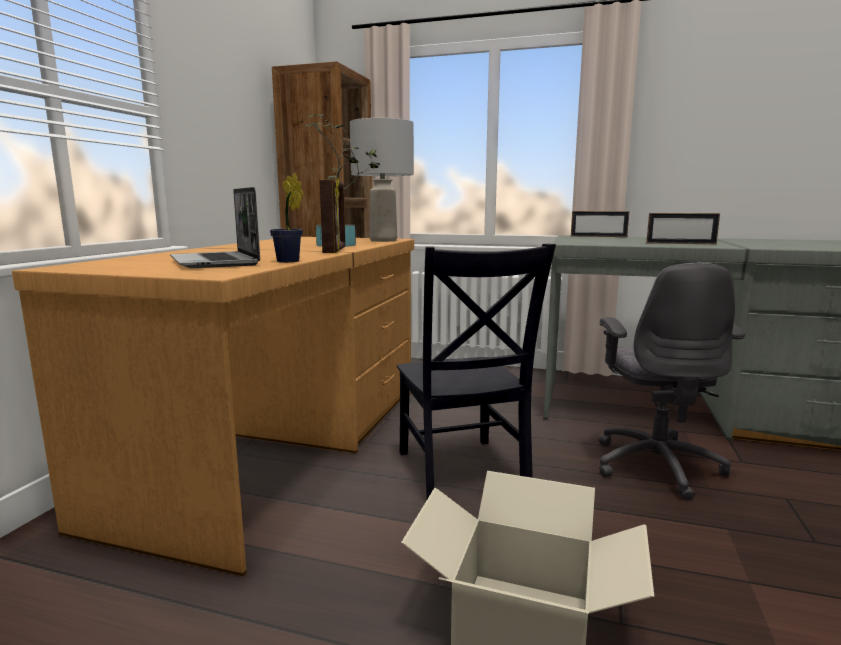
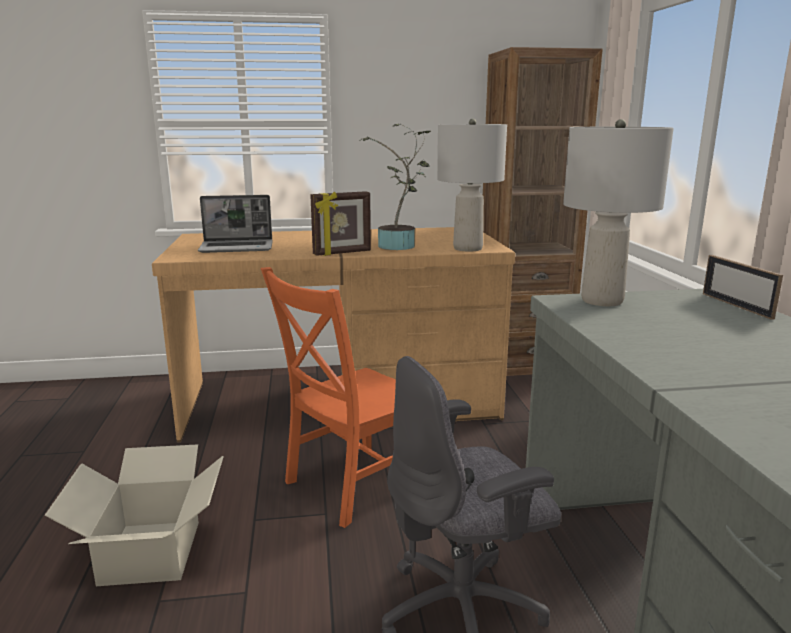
camera: 65 degrees right, 5 degrees up
laptop [170,187,260,268] -> laptop turned 135 degrees counterclockwise [198,195,273,253]
potted plant [270,173,303,263] -> none
black chair [397,244,556,499] -> orange chair [261,267,396,528]
picture frame [646,213,720,244] -> none
none -> grey table lamp [563,119,674,306]

